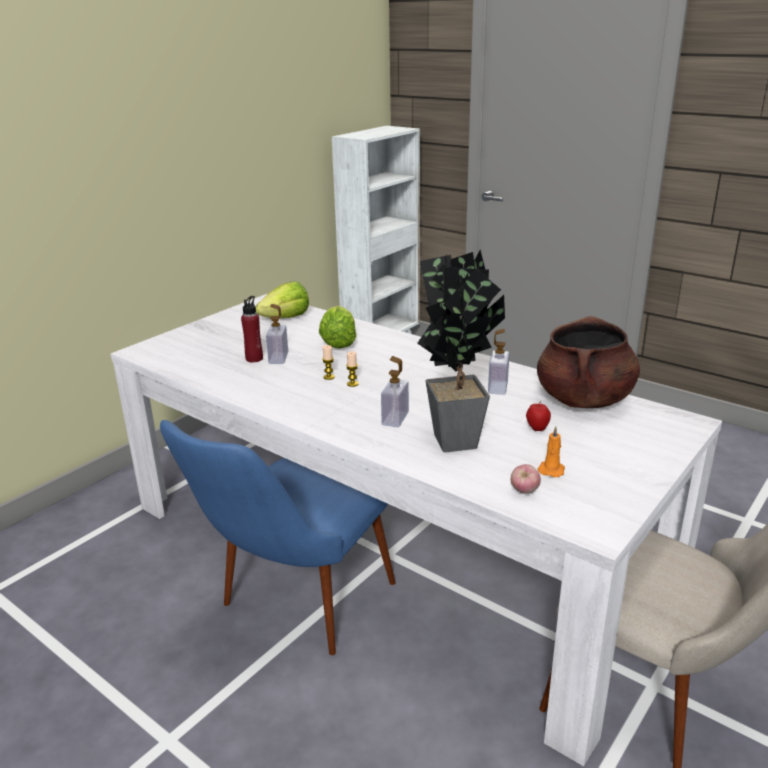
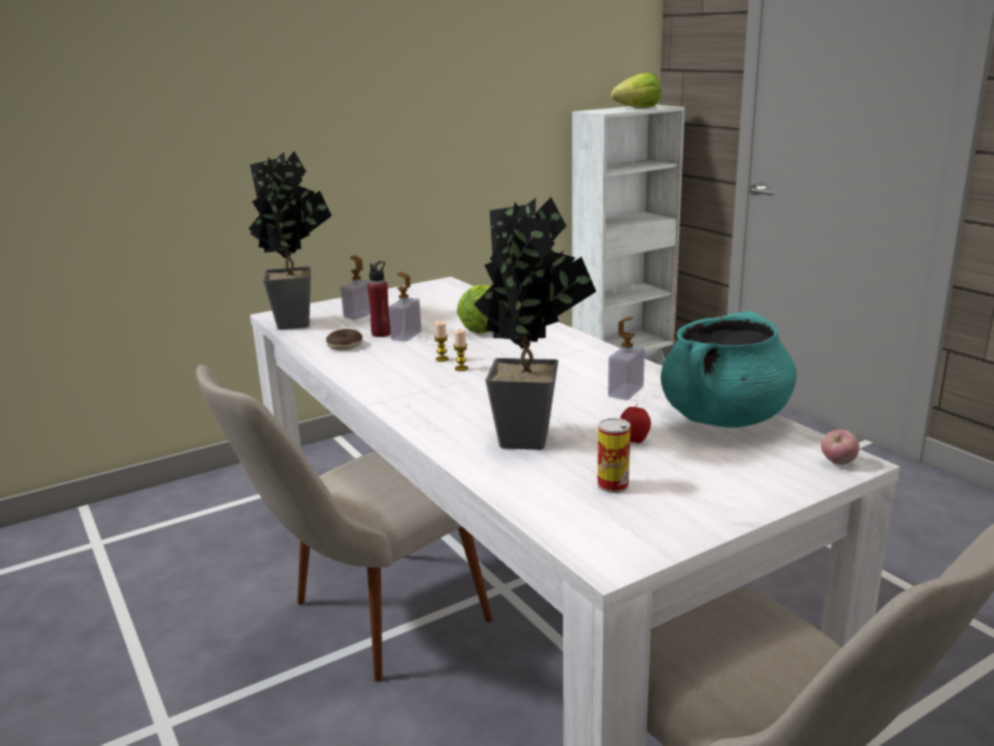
camera: 20 degrees right, 5 degrees down
blue chair [160,420,396,655] -> beige chair [196,365,493,682]
lettuce [256,281,309,318] -> lettuce moved to [611,73,661,108]
soap dispenser [381,356,409,427] -> soap dispenser moved to [341,255,370,320]
apple [511,464,541,494] -> apple moved to [821,429,860,465]
brown cooking pot [537,316,640,408] -> turquoise cooking pot [661,311,797,428]
orange candle [538,426,565,477] -> can [598,418,630,493]
none -> potted plant [249,151,332,330]
none -> donut [326,329,363,350]

